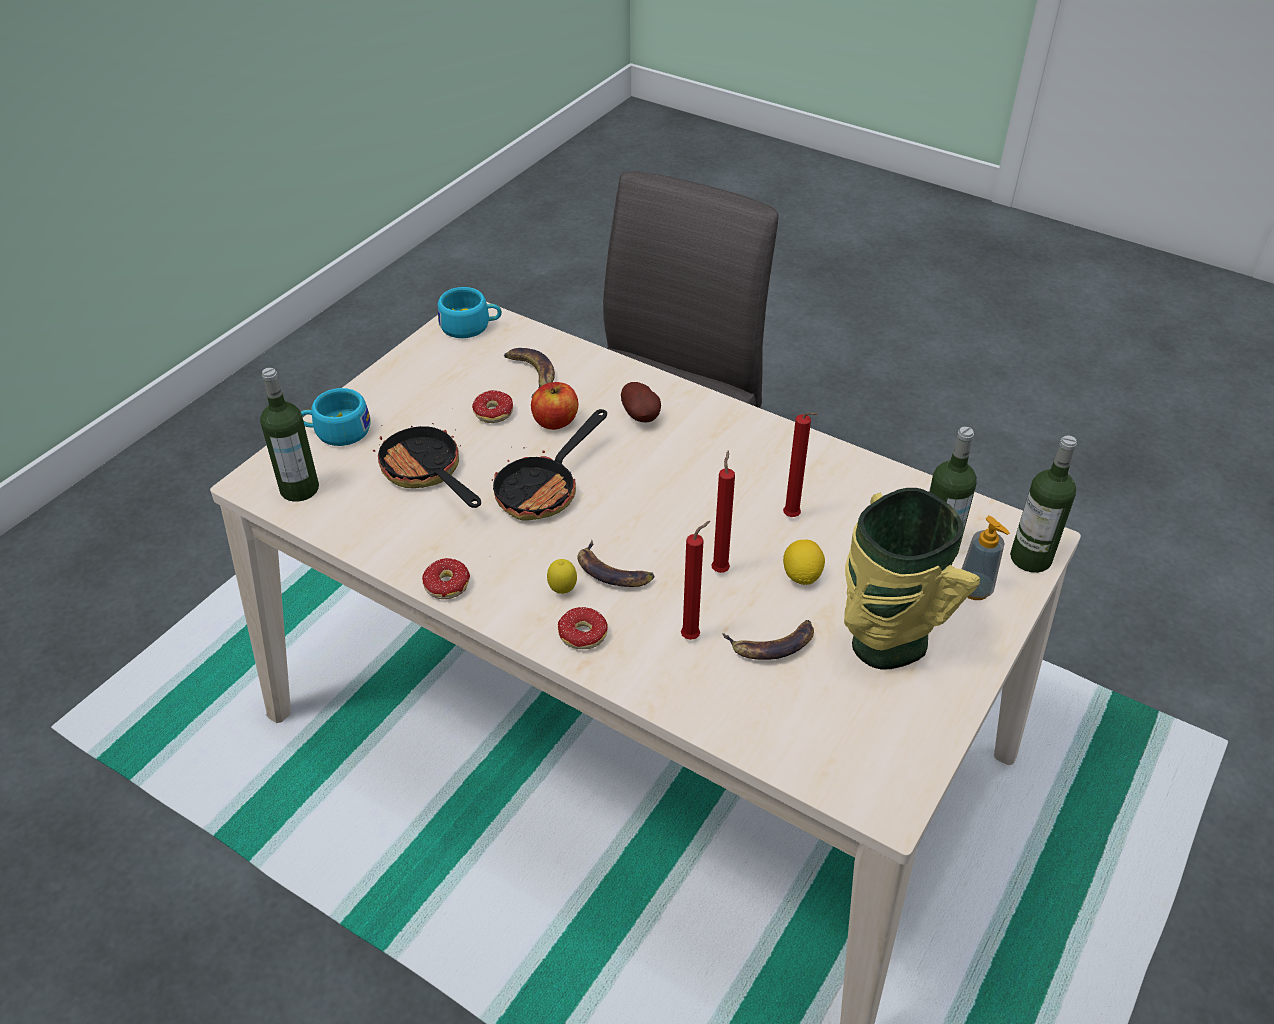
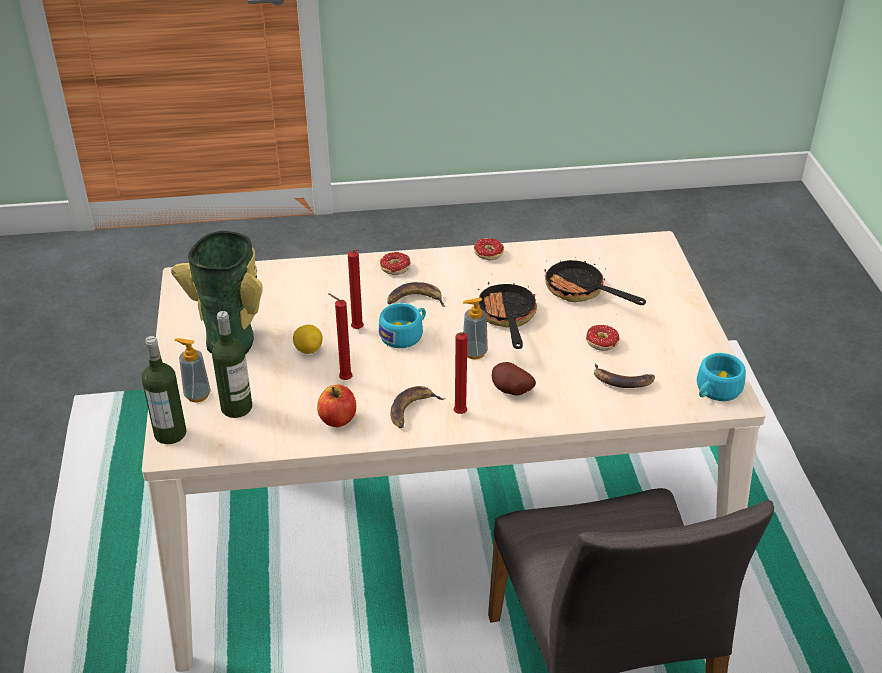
camera: 140 degrees right, 5 degrees down
bottle [260,368,319,502] -> none
turquoise cup [301,388,371,446] -> turquoise cup moved to [379,303,426,348]
frying pan [373,423,481,508] -> frying pan turned 150 degrees counterclockwise [545,257,646,305]
apple [531,382,578,430] -> apple moved to [317,385,356,427]
lemon [547,559,577,594] -> none
red candle [681,521,710,640] -> red candle moved to [454,332,468,414]
banana [722,620,814,660] -> banana moved to [391,386,445,428]
none -> soap dispenser [463,297,488,359]

